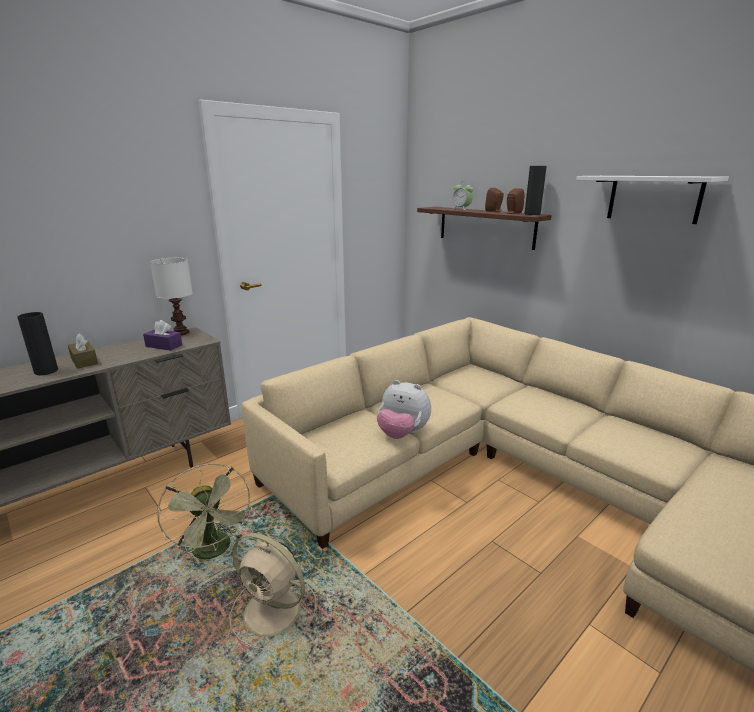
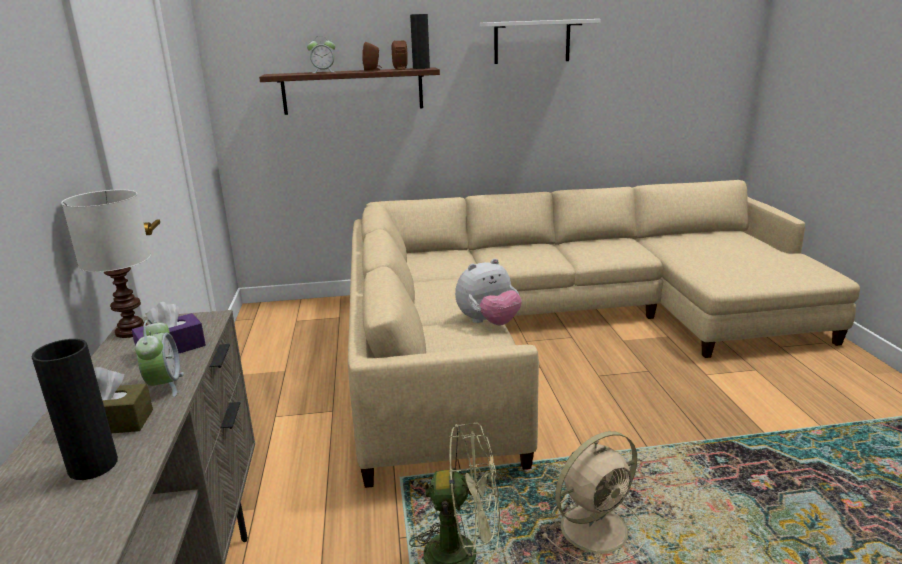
camera: 55 degrees left, 0 degrees up
none -> alarm clock [135,320,184,397]

